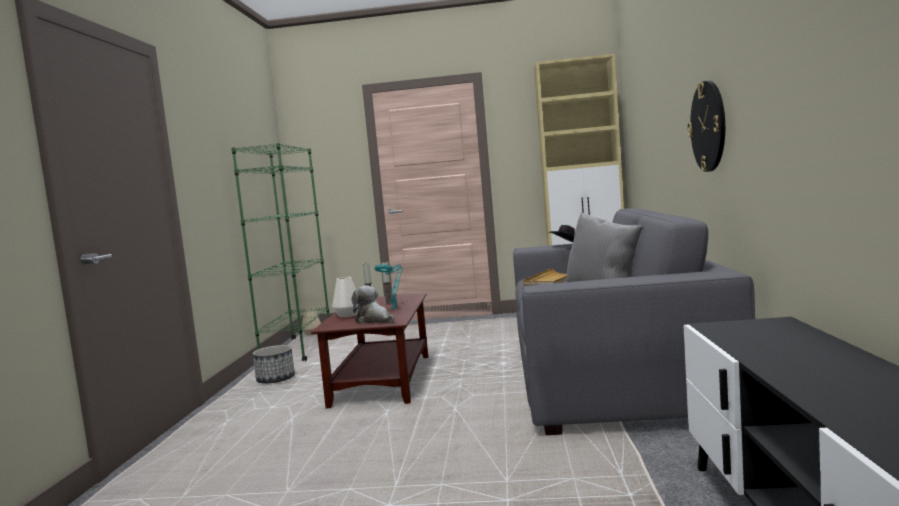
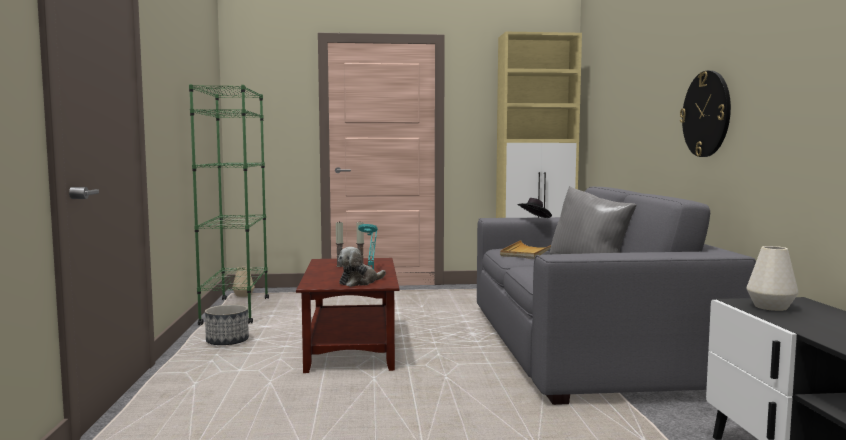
camera: 10 degrees left, 0 degrees up
white vase [332,277,358,318] -> white vase moved to [747,246,799,311]
plush toy [352,286,394,324] -> plush toy turned 75 degrees counterclockwise [338,247,386,287]

